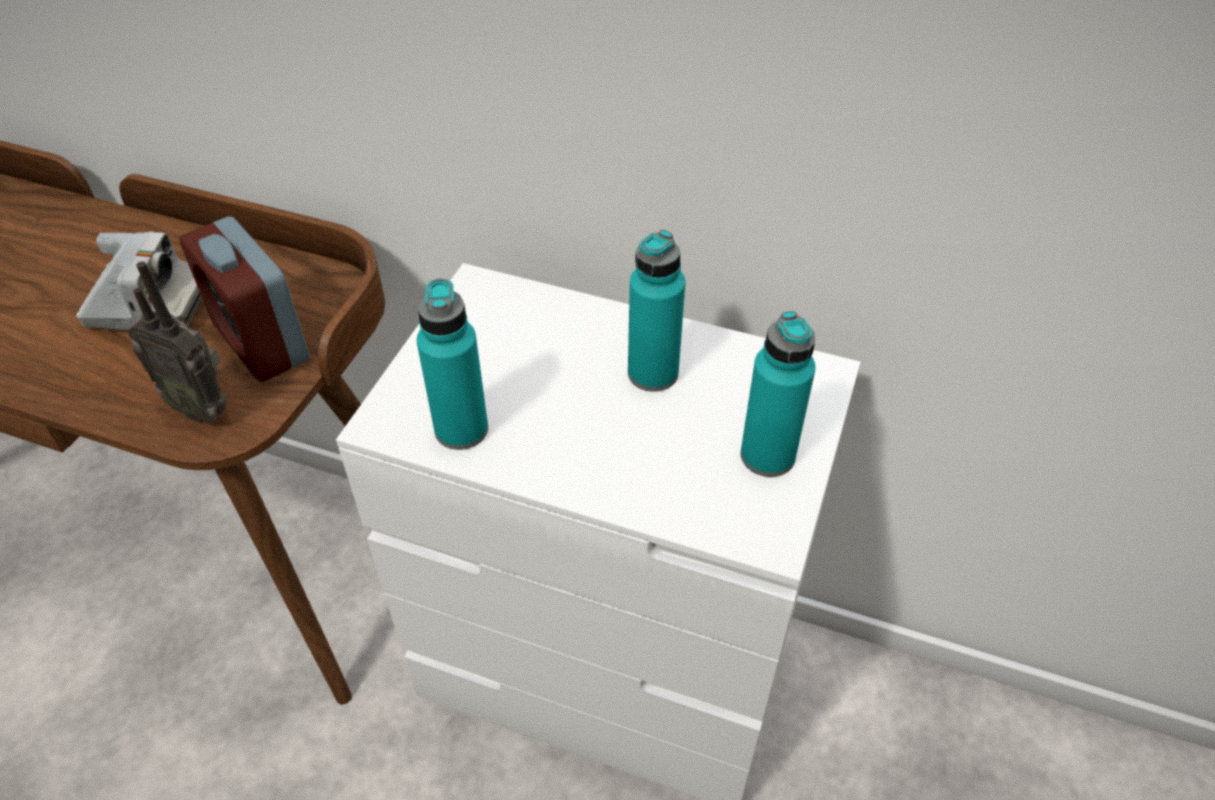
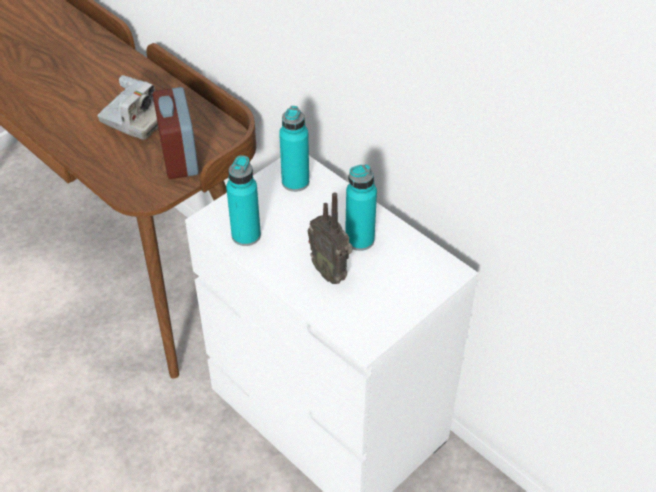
camera: 25 degrees right, 0 degrees up
radio [128,261,228,423] -> radio moved to [308,192,352,284]
turquoise bottle [741,311,816,477] -> turquoise bottle moved to [279,106,309,192]

